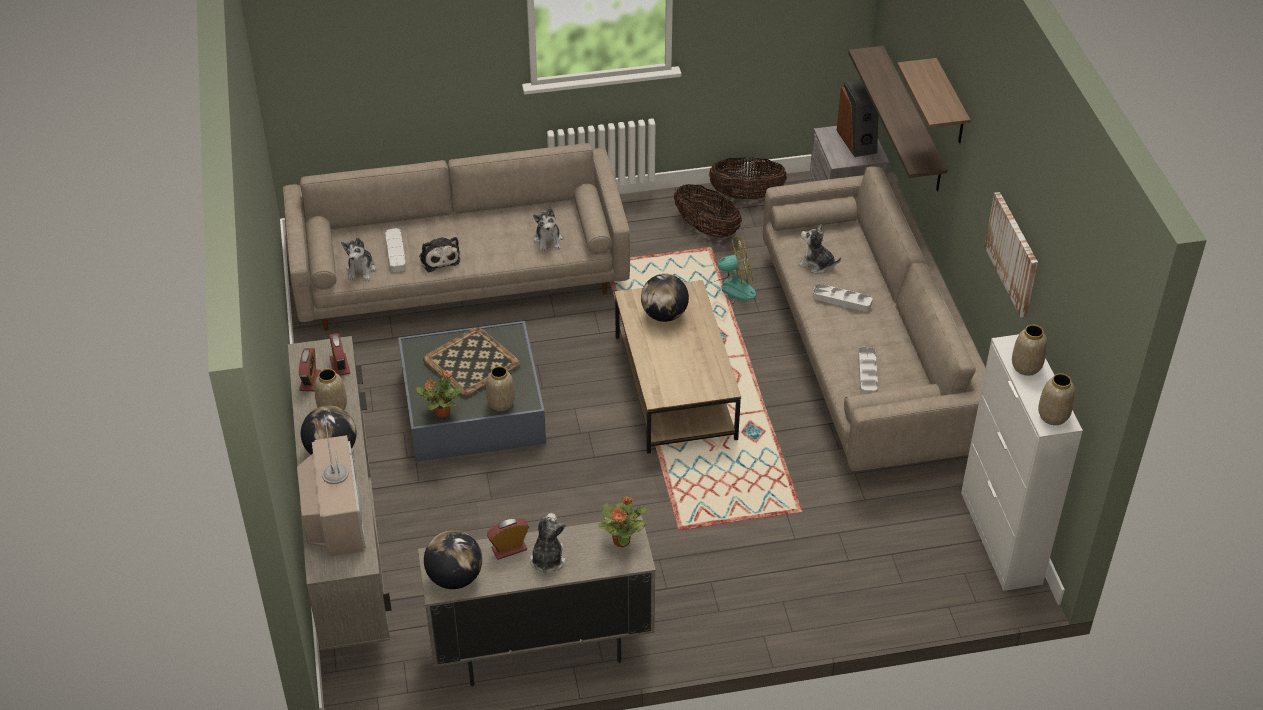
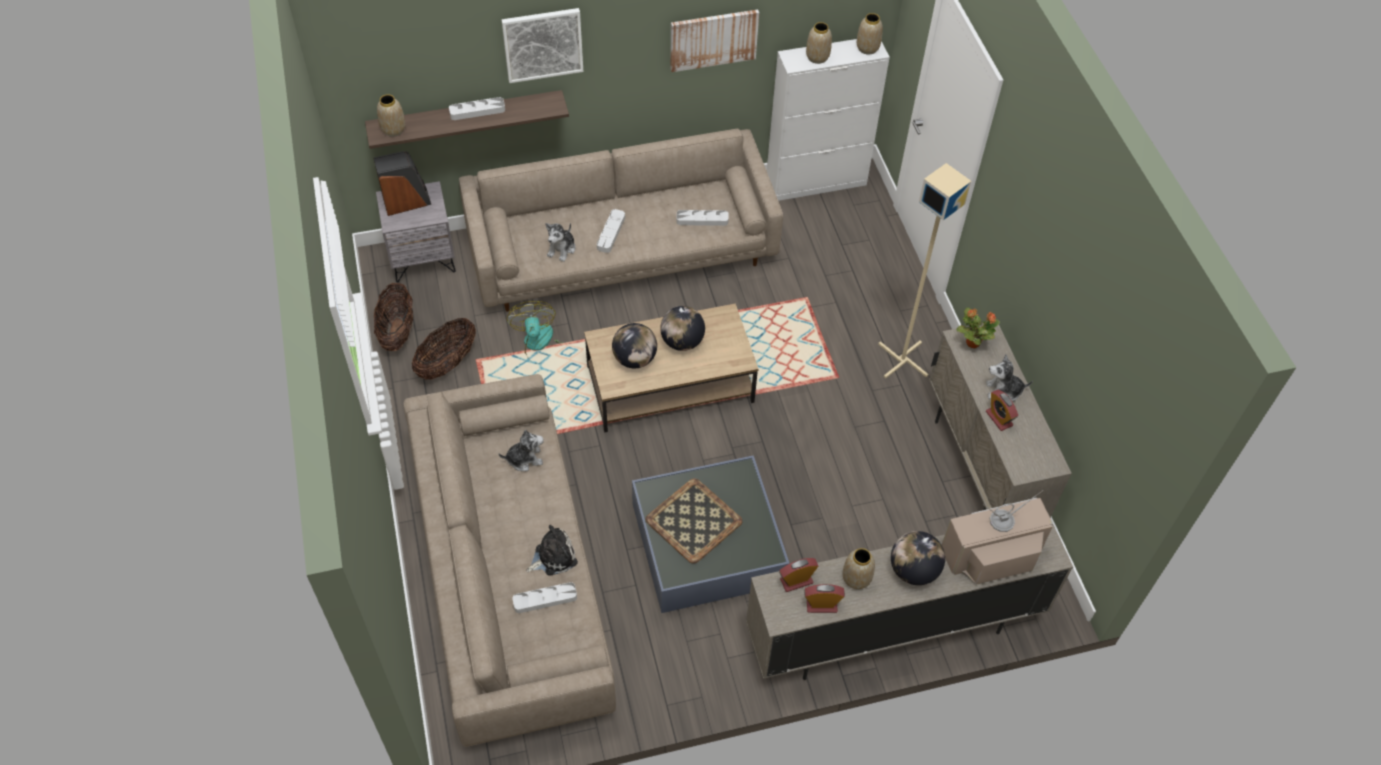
camera: 95 degrees left, 10 degrees up
plush toy [341,238,376,281] -> none
potted plant [416,371,463,418] -> none
globe [424,530,482,589] -> globe moved to [660,306,705,351]
vase [486,366,515,411] -> vase moved to [377,94,405,137]
shelf [897,58,970,143] -> picture [502,8,583,83]
none -> grey tray [449,97,505,120]
none -> beige floor lamp [878,163,971,378]

